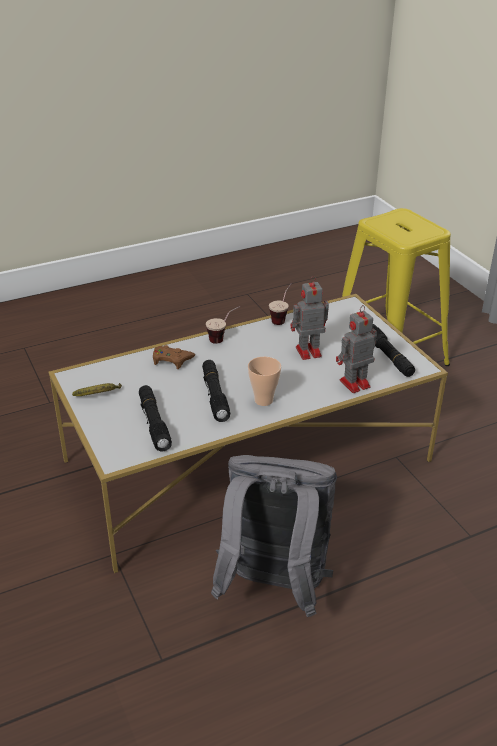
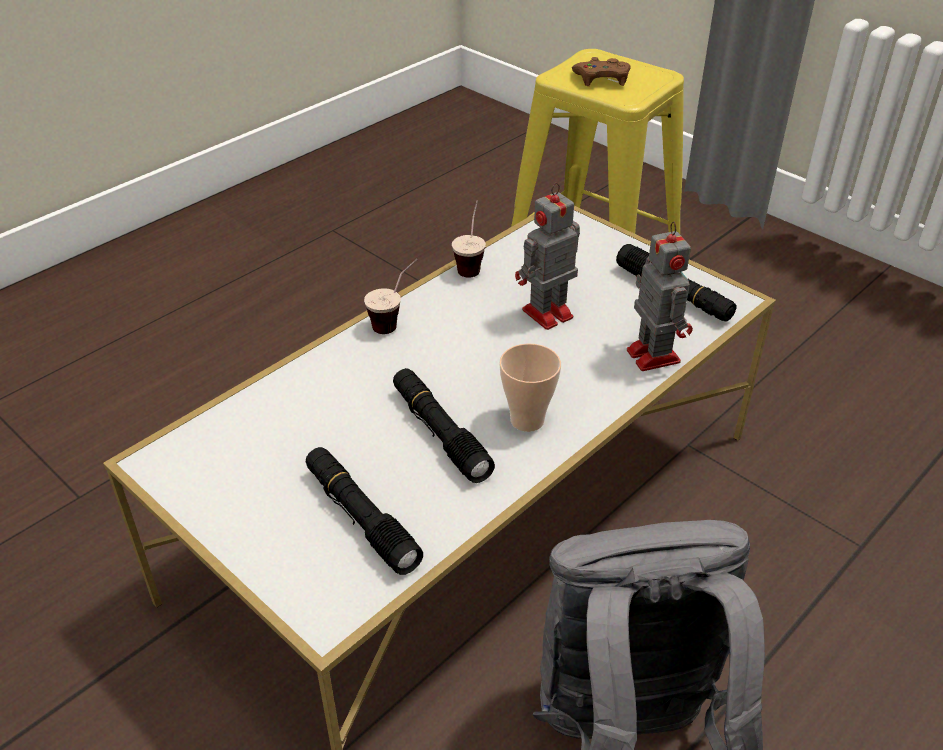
camera: 20 degrees left, 5 degrees up
banana [72,383,122,396] -> none
brown game controller [153,345,195,369] -> brown game controller moved to [572,57,631,86]
toy robot [336,305,377,393] -> toy robot turned 120 degrees clockwise [627,221,693,371]

